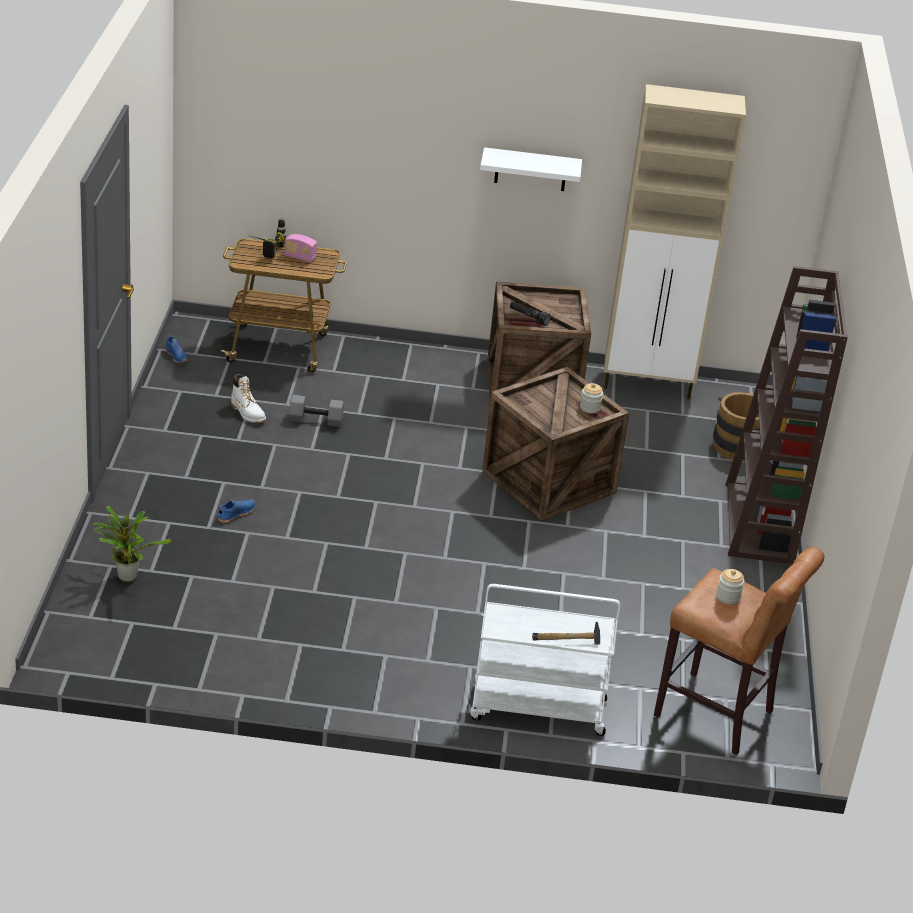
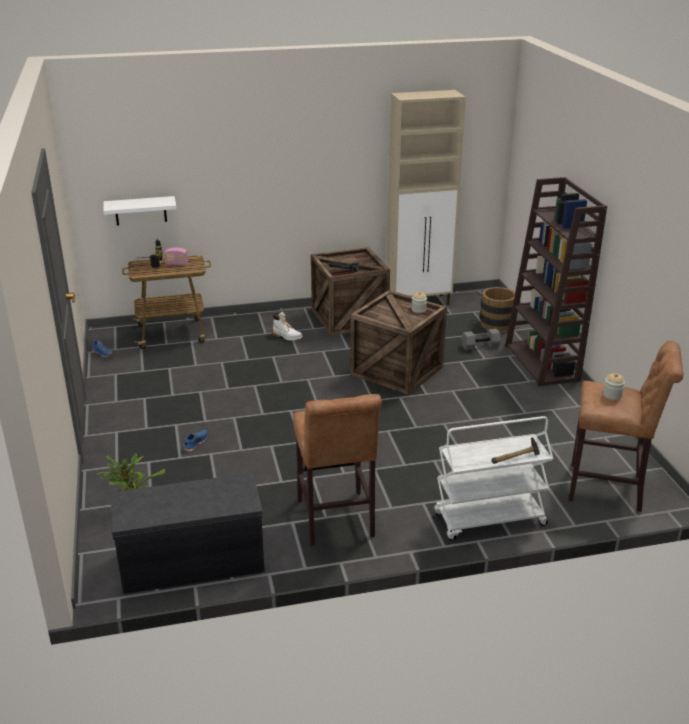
camera: 15 degrees left, 5 degrees down
white boot [231,374,266,423] -> white boot moved to [272,312,303,341]
grey dumbbell [289,395,344,427] -> grey dumbbell moved to [462,329,501,350]
white shelf [480,147,582,191] -> white shelf moved to [103,196,177,226]
none -> grey bench [111,473,265,594]
none -> brown stool [293,394,382,546]

